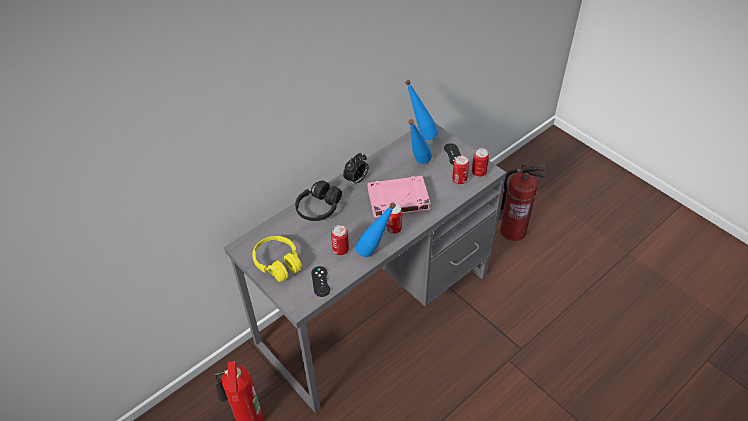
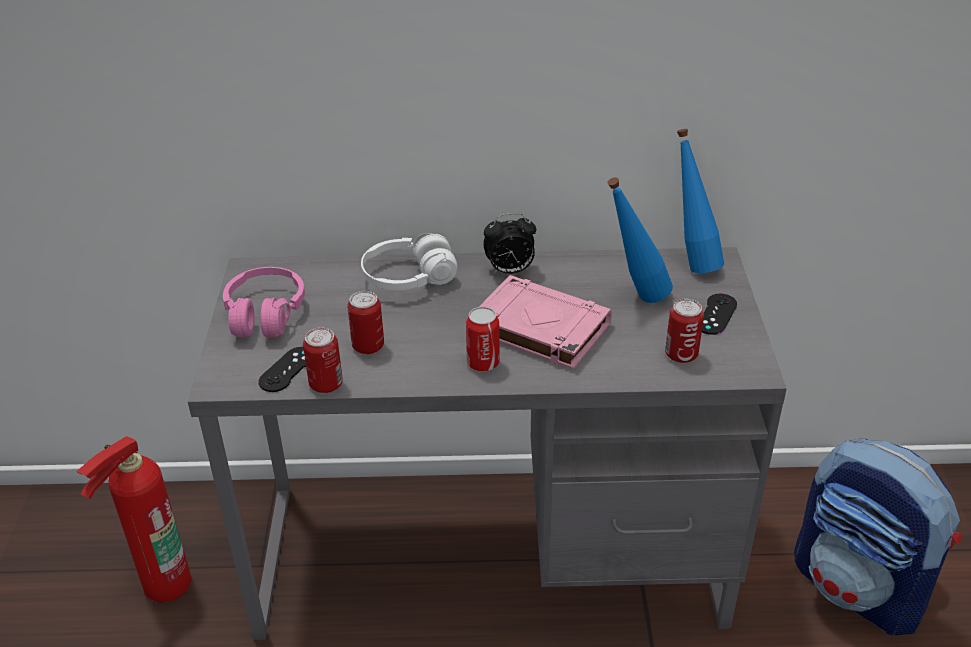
camera: 40 degrees right, 10 degrees down
yellow headphones [252,236,302,282] -> pink headphones [223,267,305,337]
black headphones [295,180,342,221] -> white headphones [361,233,457,290]
blue bottle [355,202,396,257] -> none
can [472,148,489,177] -> can moved to [303,327,343,393]
fire extinguisher [499,165,545,241] -> backpack [794,438,961,636]

